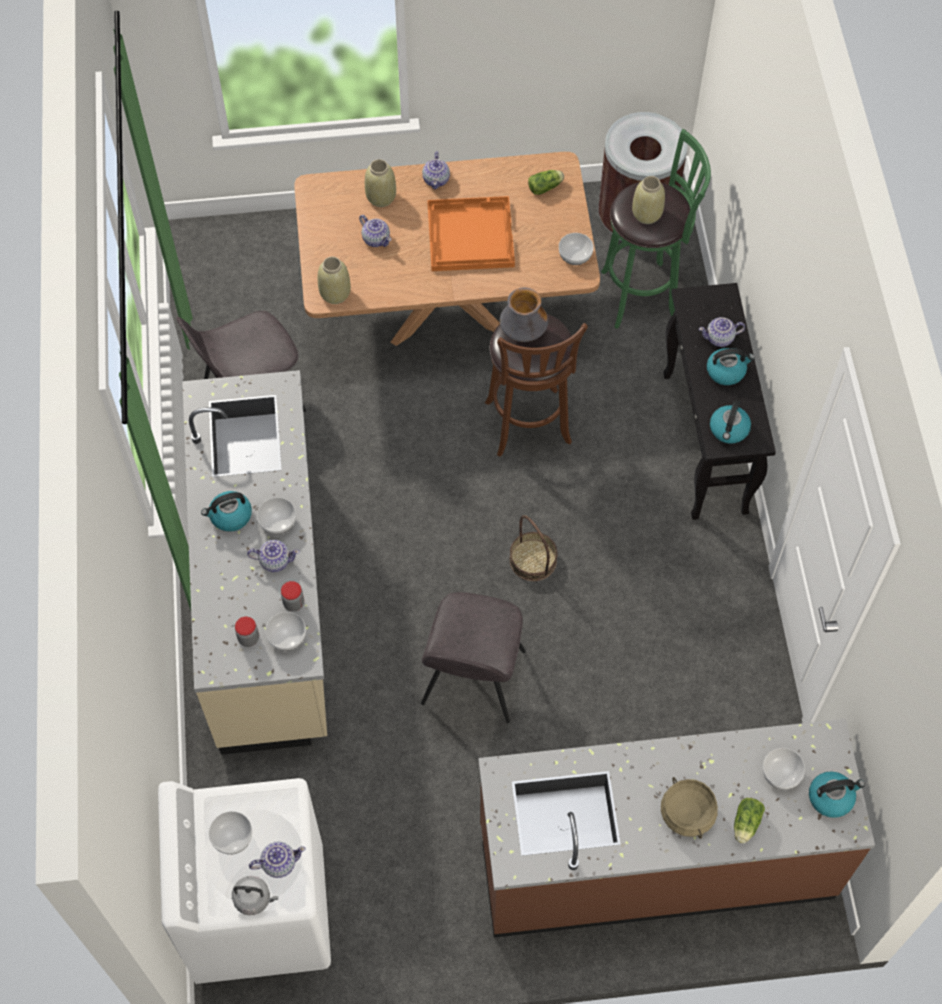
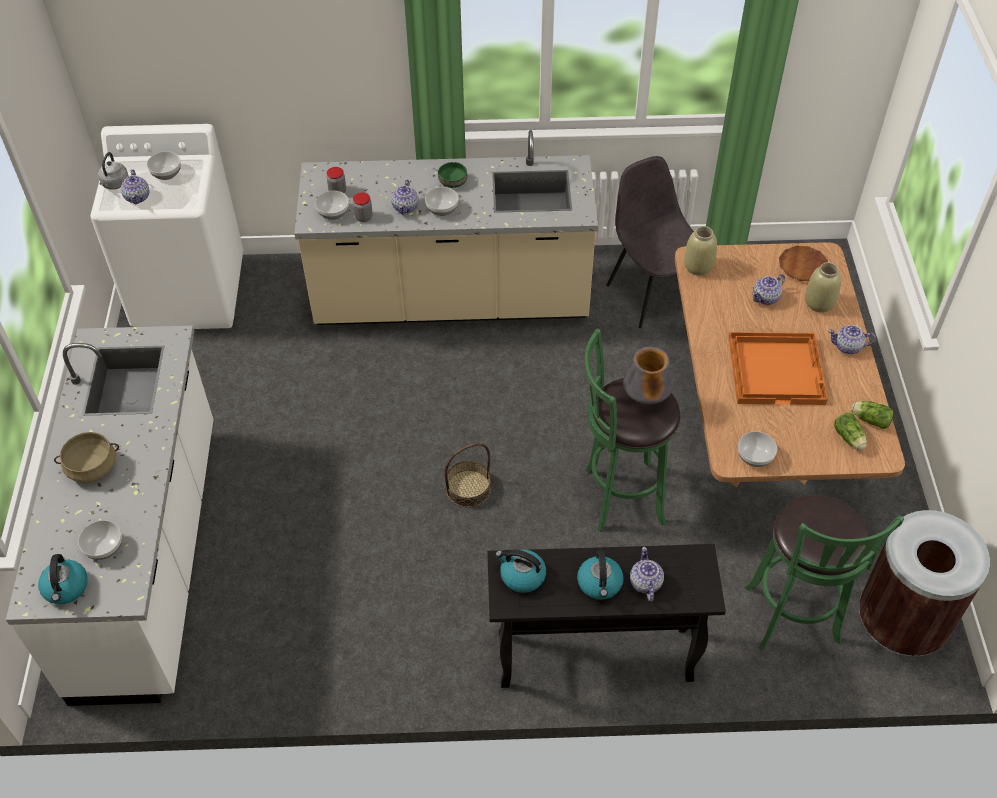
camera: 95 degrees right, 10 degrees down
kettle [201,491,252,531] -> green bowl [438,162,468,188]
grey chair [421,592,526,723] -> none
brown counter [478,719,875,938] -> white counter [6,326,214,706]
brown stool [485,314,588,457] -> green stool [585,328,680,532]
beige vase [632,176,665,224] -> none
lettuce [734,798,765,843] -> lettuce moved to [851,401,893,429]
none -> brown plate [779,246,828,281]

